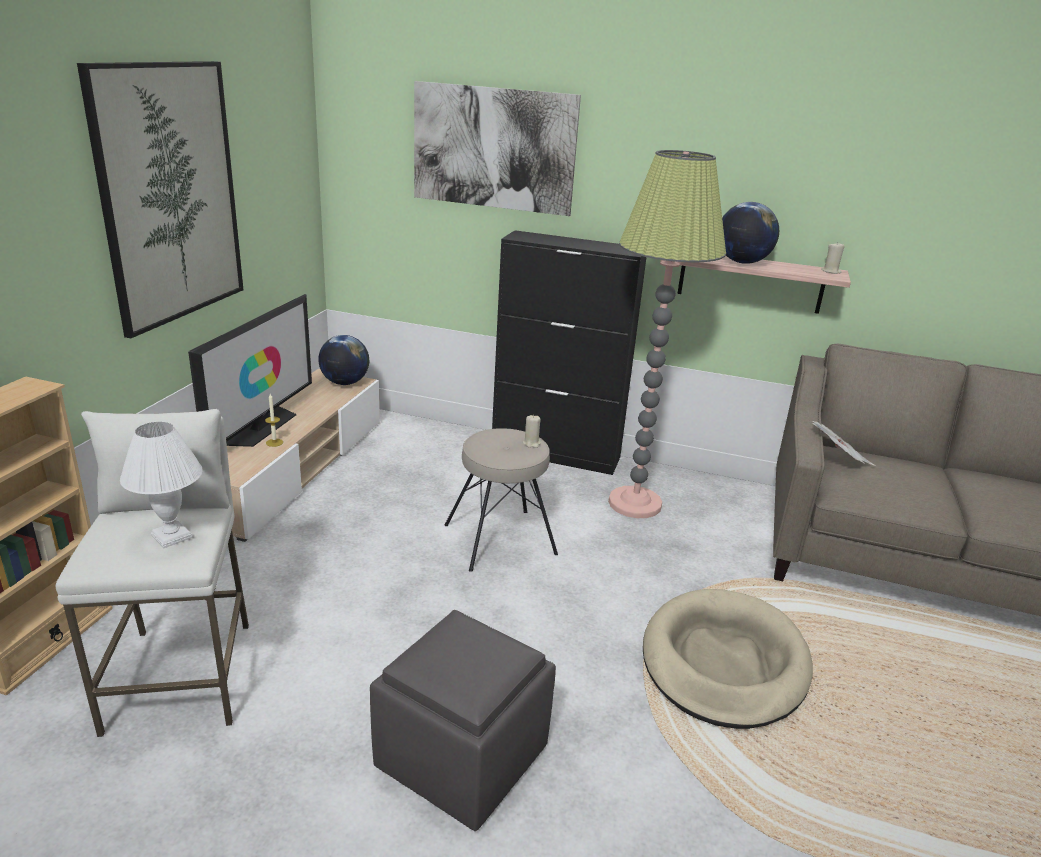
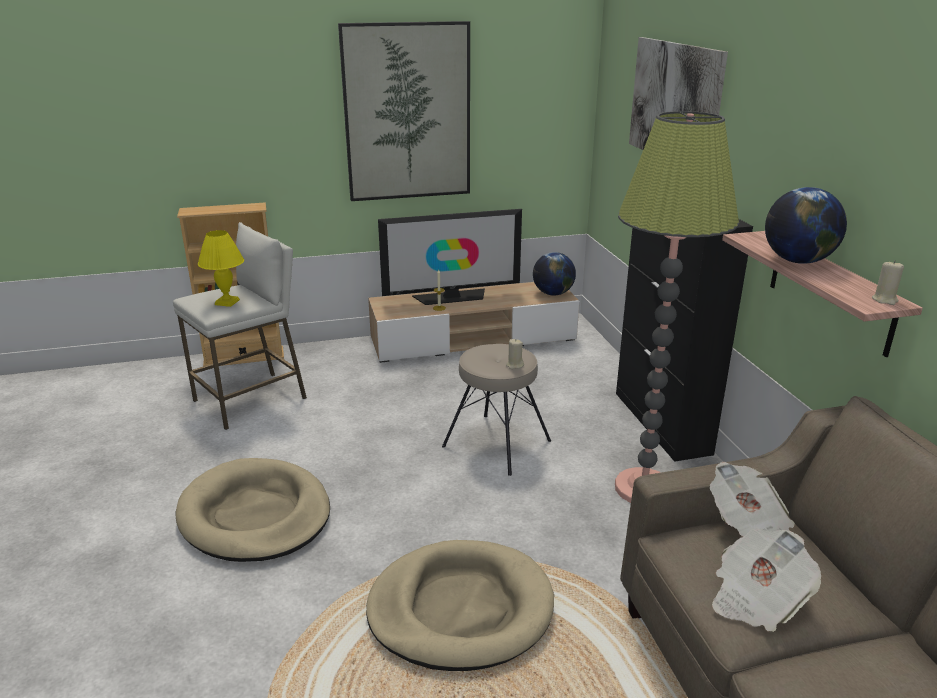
camera: 60 degrees right, 0 degrees up
white table lamp [120,422,203,548] -> yellow table lamp [198,230,244,307]
grey ottoman [370,610,556,831] -> beige dog bed [176,458,330,562]
none -> newspaper [712,528,821,632]

